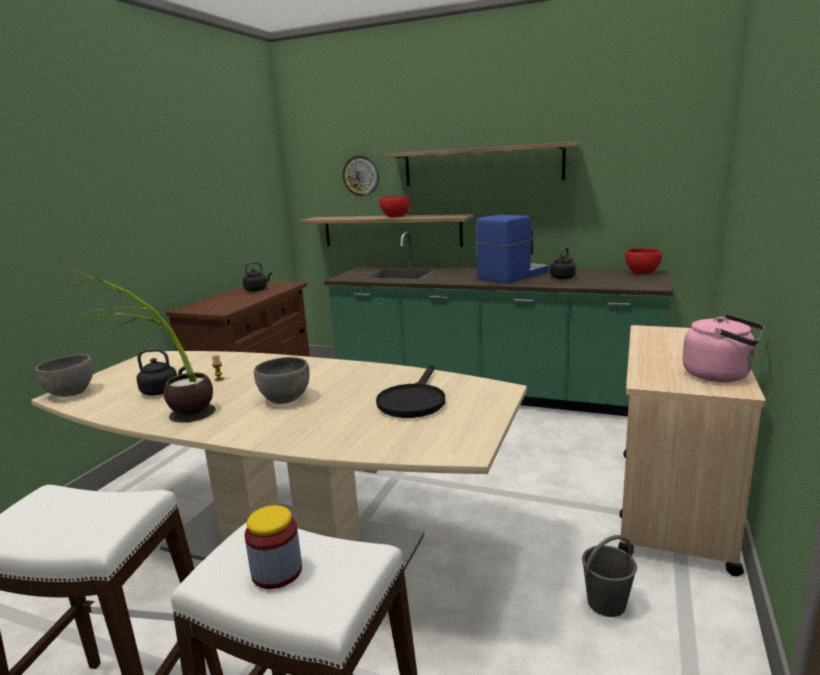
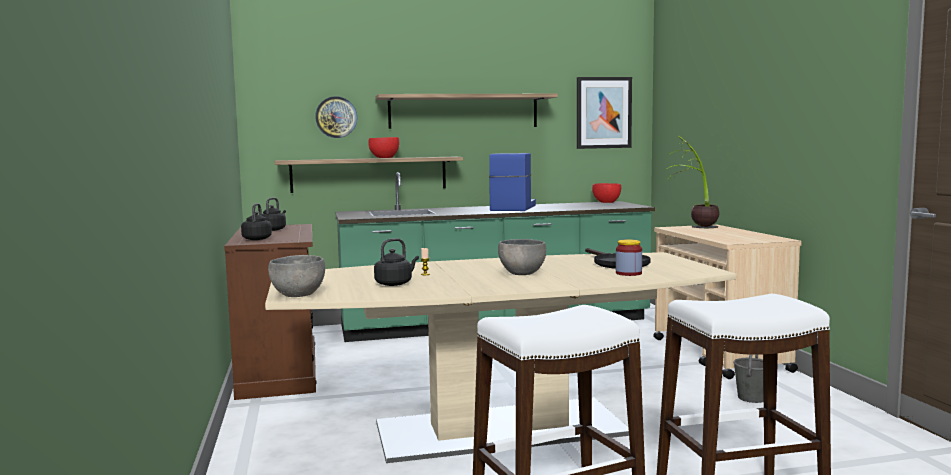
camera: 35 degrees left, 10 degrees down
potted plant [68,269,215,423] -> potted plant moved to [667,136,719,228]
jar [244,505,302,589] -> jar moved to [616,240,642,276]
black kettle [550,247,576,279] -> black kettle moved to [241,203,272,240]
pink kettle [683,314,764,382] -> none
none -> picture [577,77,632,149]

